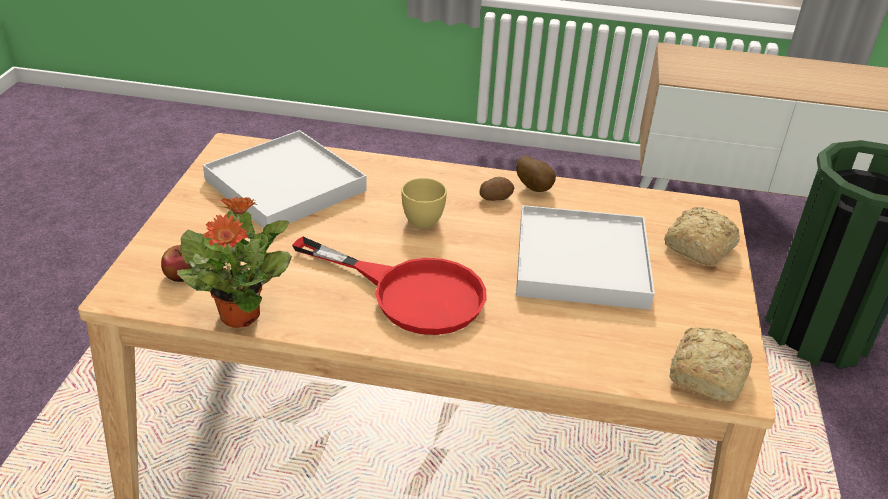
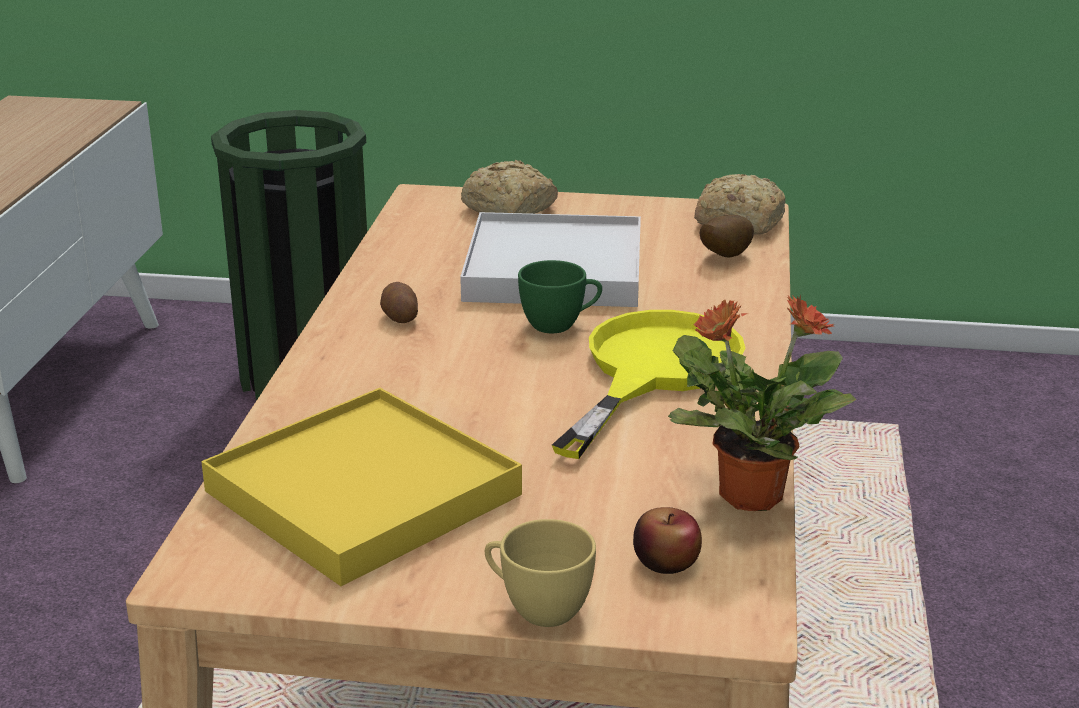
camera: 90 degrees left, 10 degrees down
white tray [203,130,367,228] -> yellow tray [201,388,522,586]
red frying pan [292,236,486,335] -> yellow frying pan [552,310,745,459]
yellow cup [401,178,447,228] -> yellow cup moved to [485,519,596,627]
potato [516,155,556,192] -> potato moved to [700,215,754,258]
none -> green cup [518,260,602,333]

